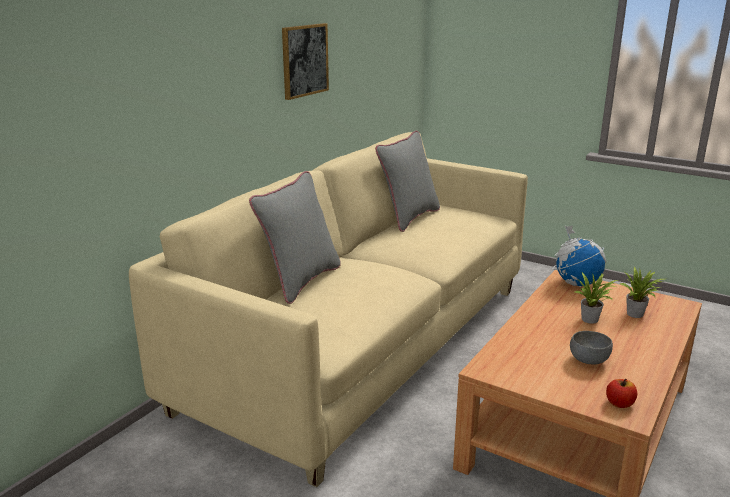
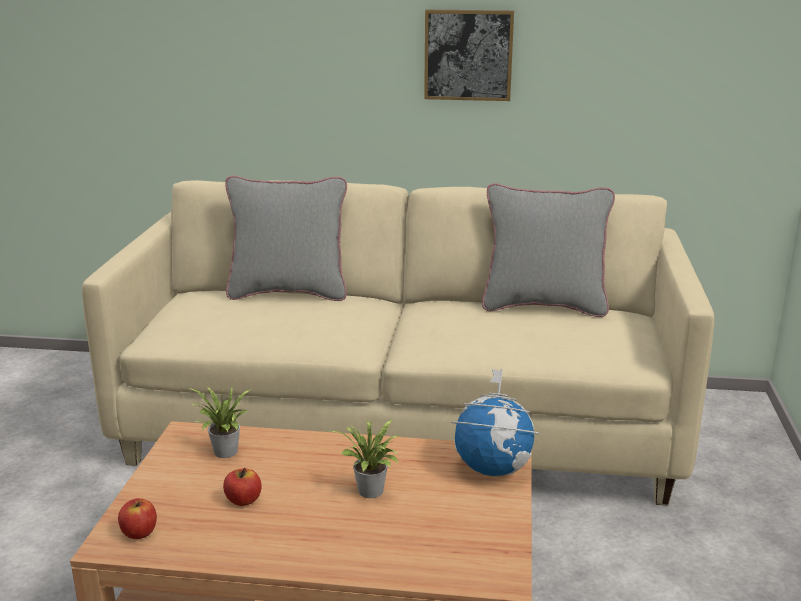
camera: 65 degrees right, 0 degrees up
grey bowl [570,331,613,365] -> apple [223,468,262,506]
potted plant [620,267,664,318] -> potted plant moved to [188,386,252,458]

